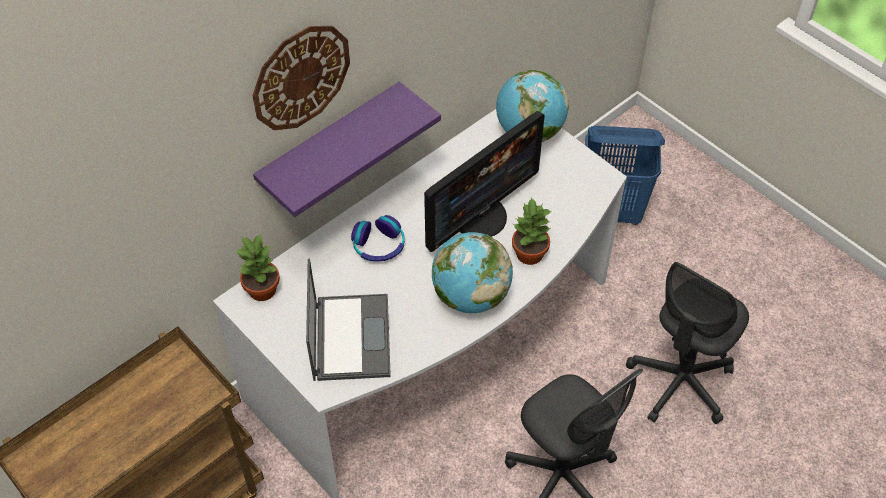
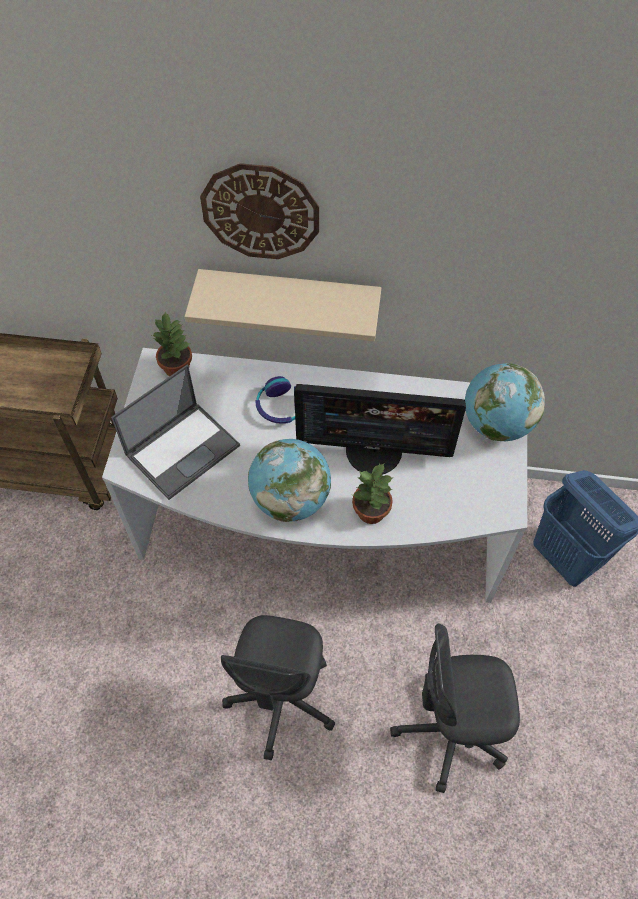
camera: 50 degrees right, 5 degrees up
purple shelf [253,82,441,217] -> beige shelf [185,269,381,341]

